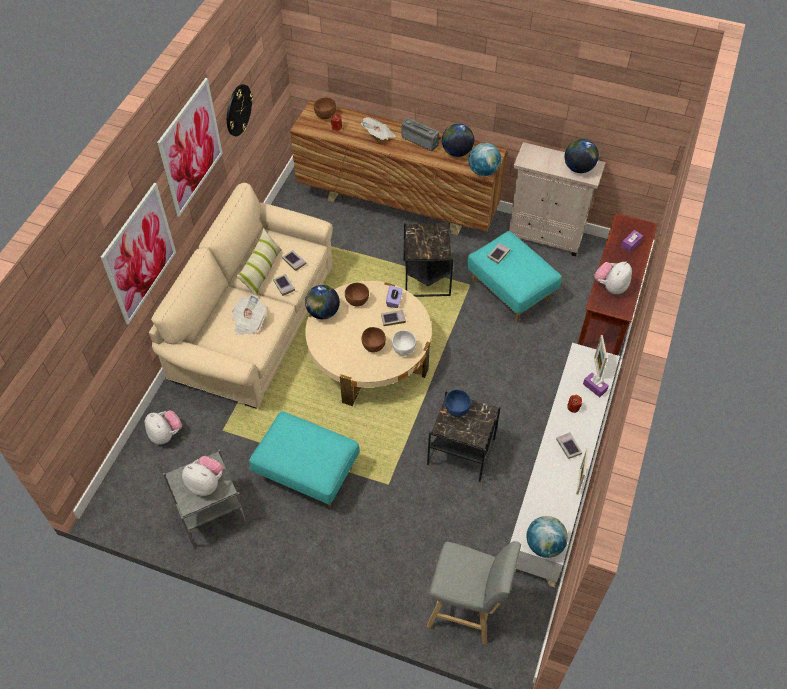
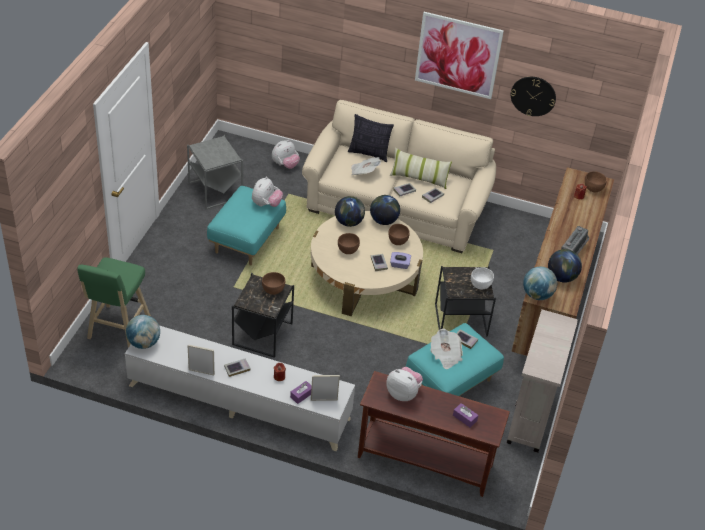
camera: 85 degrees right, 10 degrees down
picture [101,183,176,325] -> none
plush toy [182,456,223,496] -> plush toy moved to [252,177,283,207]
newspaper [361,117,396,140] -> newspaper moved to [430,329,463,369]
white bowl [392,330,416,356] -> white bowl moved to [471,267,494,289]
grey stool [427,541,521,644] -> green stool [78,257,151,348]
blue bowl [445,390,471,417] -> brown bowl [262,272,285,295]
globe [565,139,599,173] -> globe moved to [335,196,365,227]
none -> pillow [348,114,394,162]

